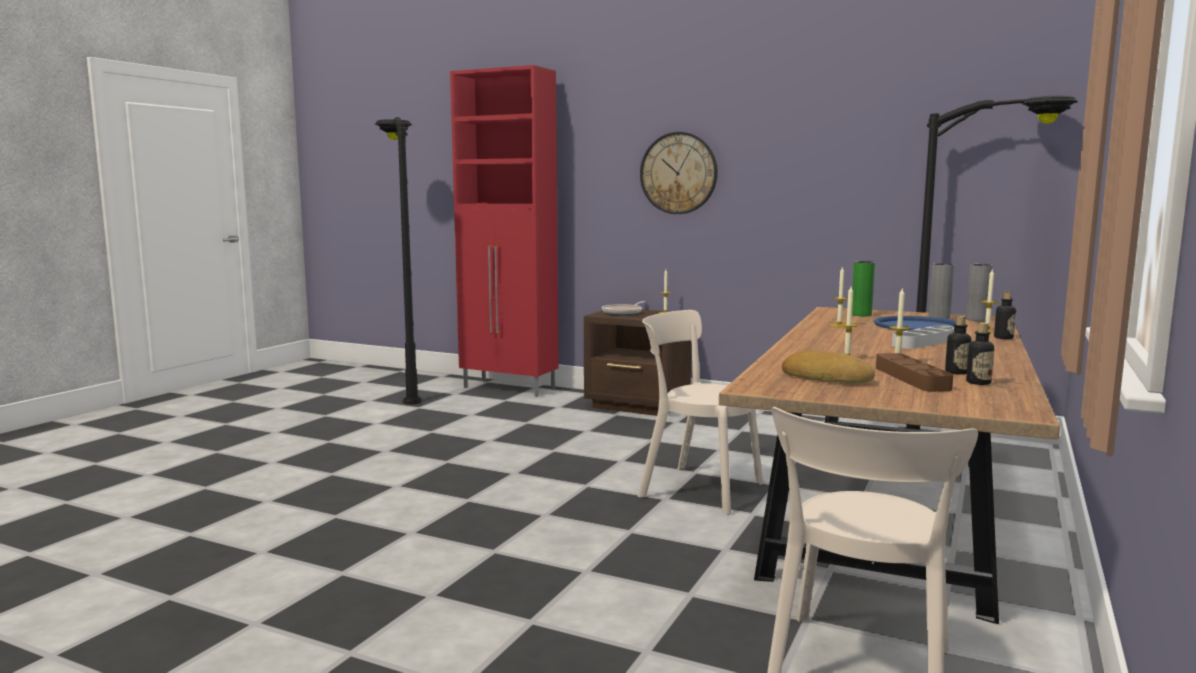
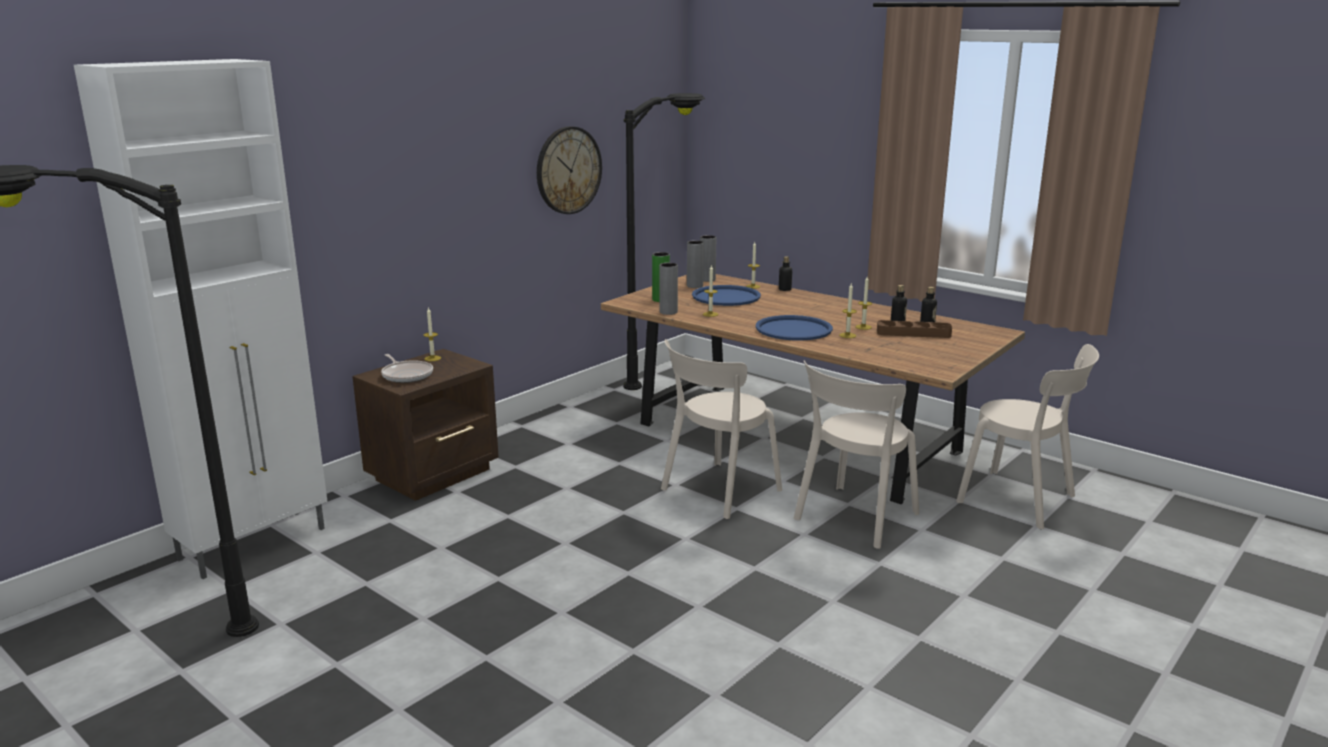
camera: 75 degrees left, 10 degrees up
red cabinet [450,65,559,397] -> white cabinet [74,59,328,579]
wall clock [640,132,718,214] -> wall clock moved to [537,126,602,214]
bread [782,350,875,383] -> none
grey tray [892,325,954,349] -> none
none -> grey vase [659,263,678,315]
none -> blue tray [756,315,833,340]
none -> beige chair [794,360,919,549]

